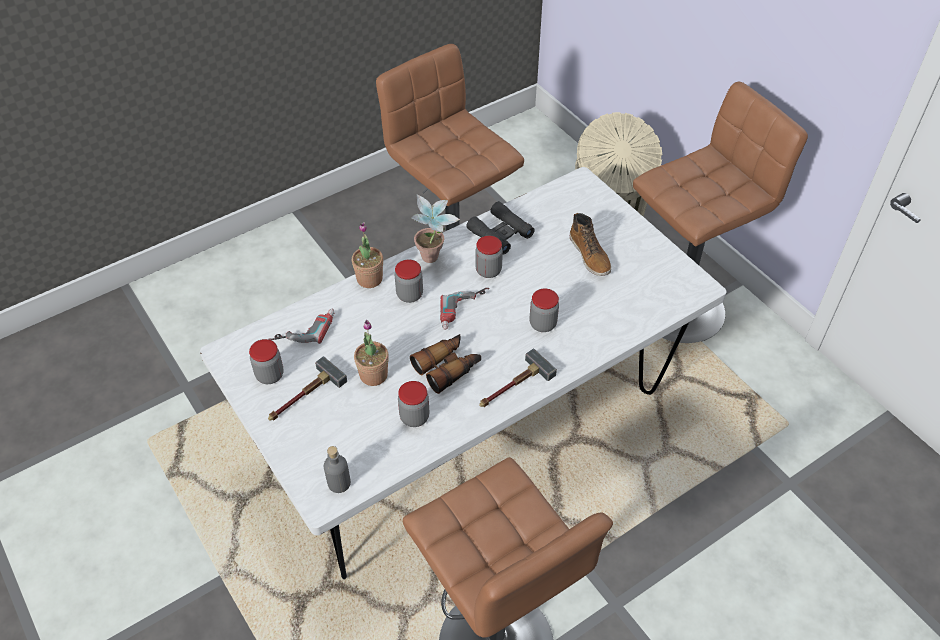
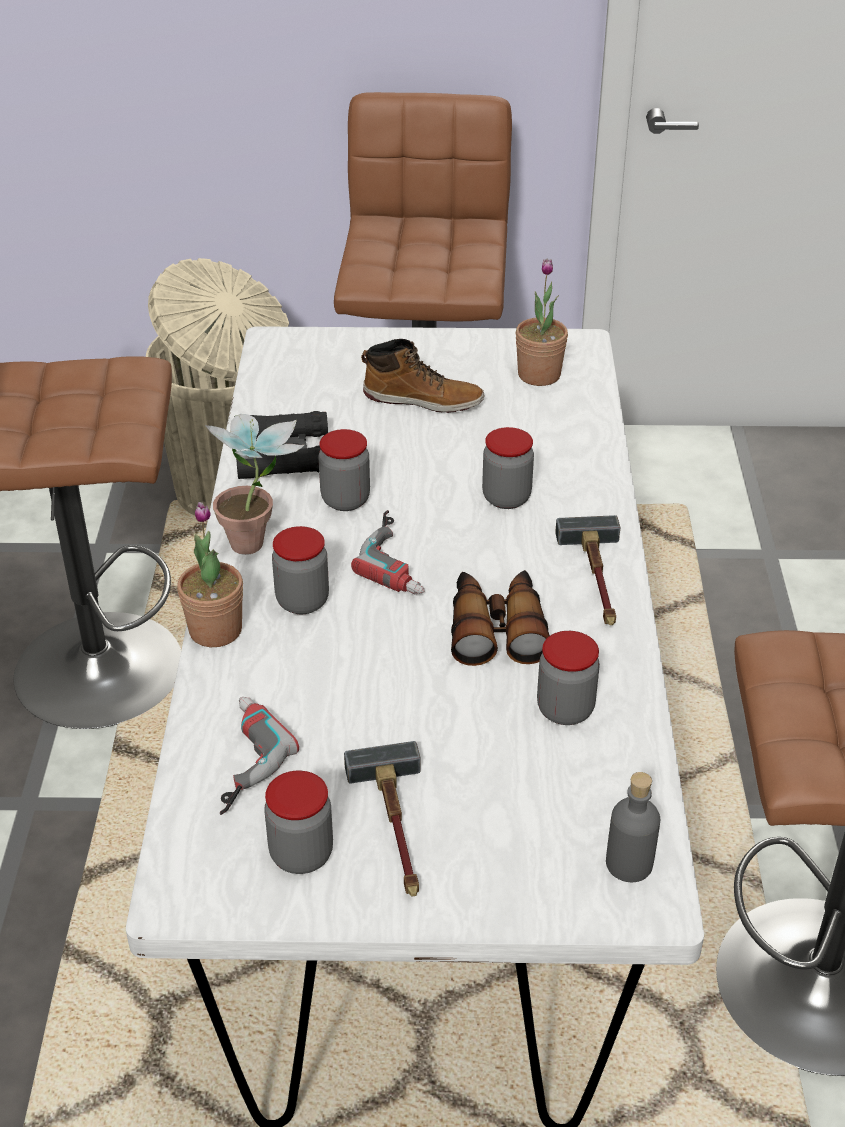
camera: 55 degrees left, 10 degrees down
potted plant [354,320,389,386] -> potted plant moved to [516,258,568,386]

